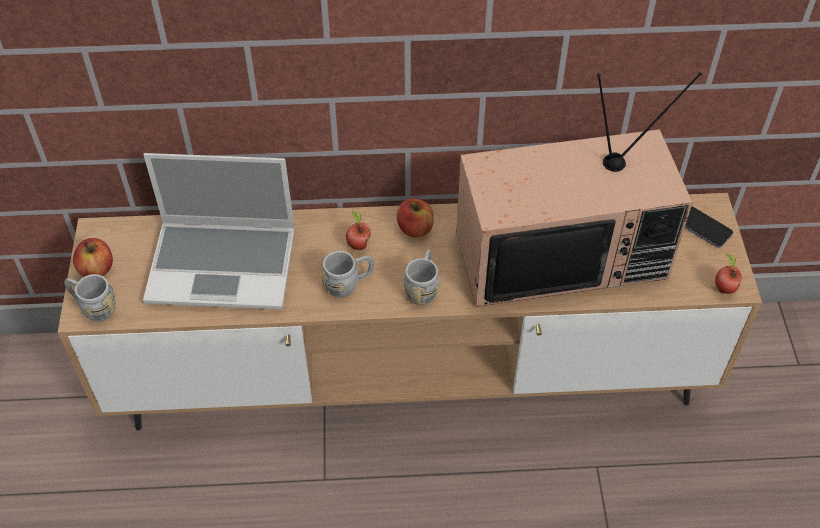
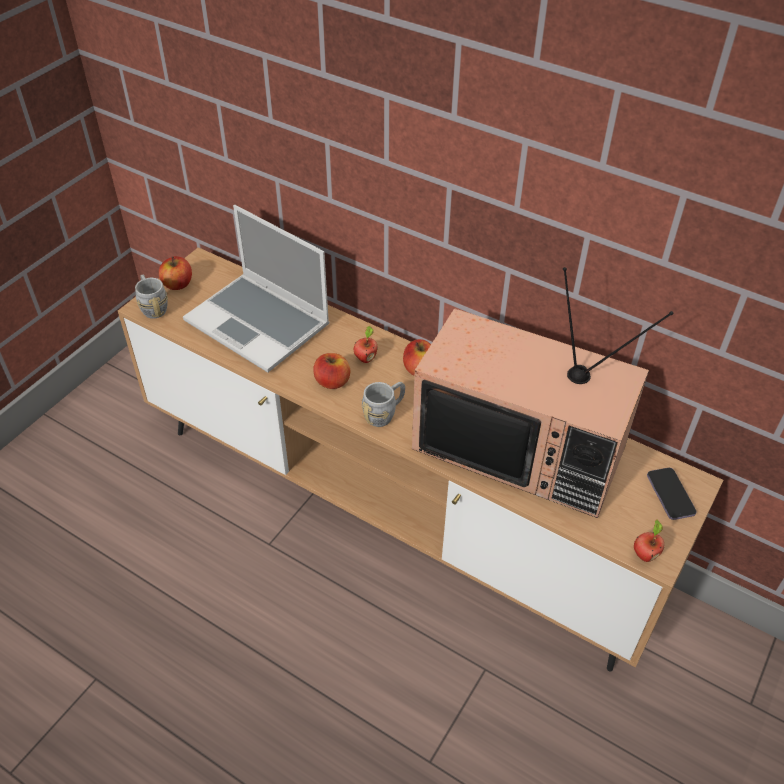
camera: 35 degrees right, 5 degrees down
grey mug [321,251,374,298] -> apple [313,353,350,389]

